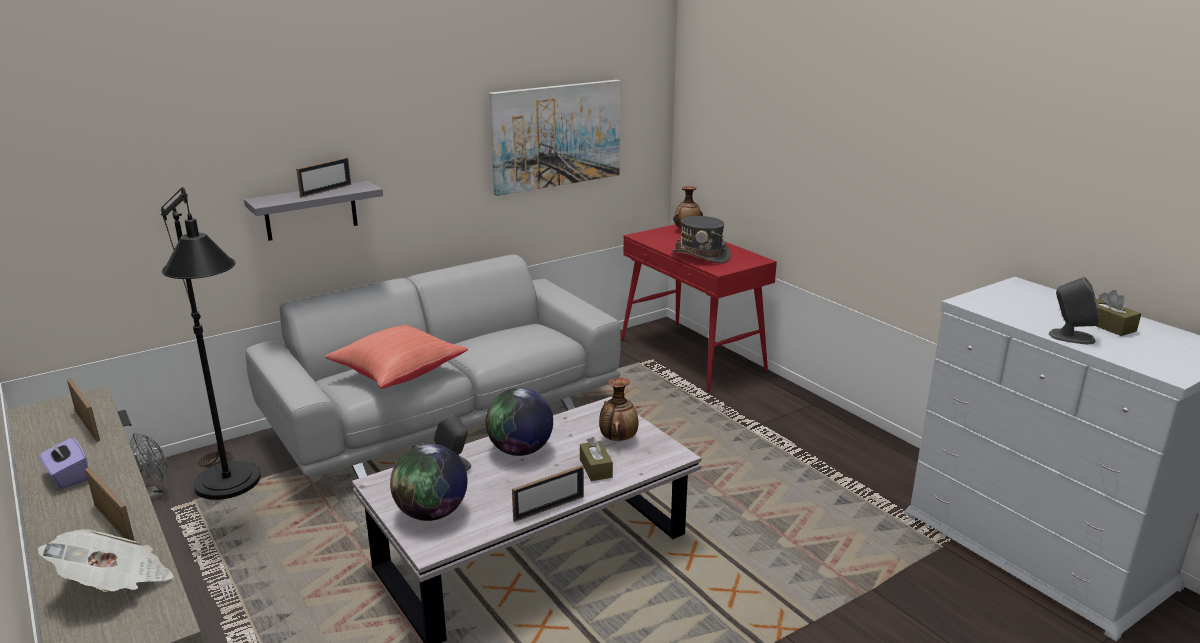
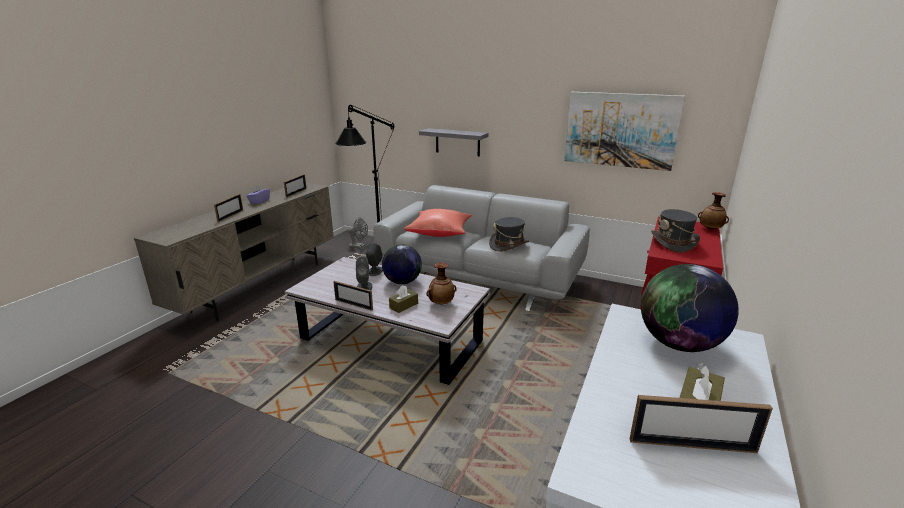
camera: 60 degrees right, 0 degrees up
newspaper [38,529,174,592] -> none
picture frame [296,157,351,197] -> picture frame moved to [630,395,773,453]
globe [390,444,468,521] -> globe moved to [641,264,739,352]
grey speaker [1049,277,1099,344] -> grey speaker moved to [356,256,372,290]
none -> grey hat [489,217,529,252]

